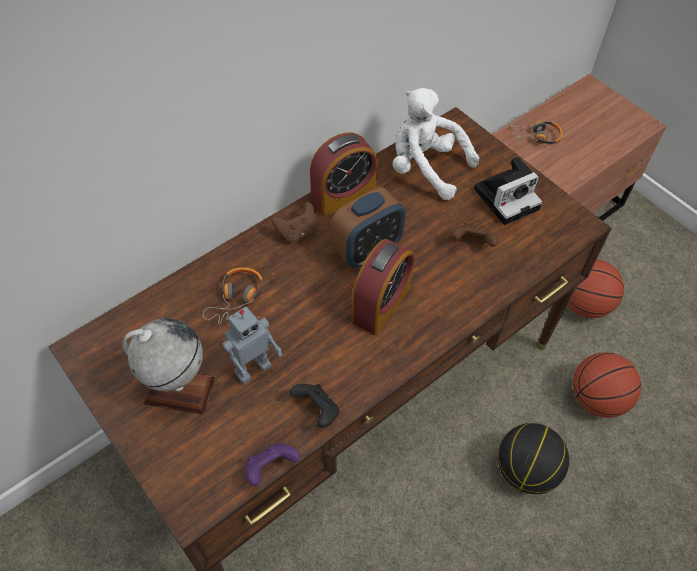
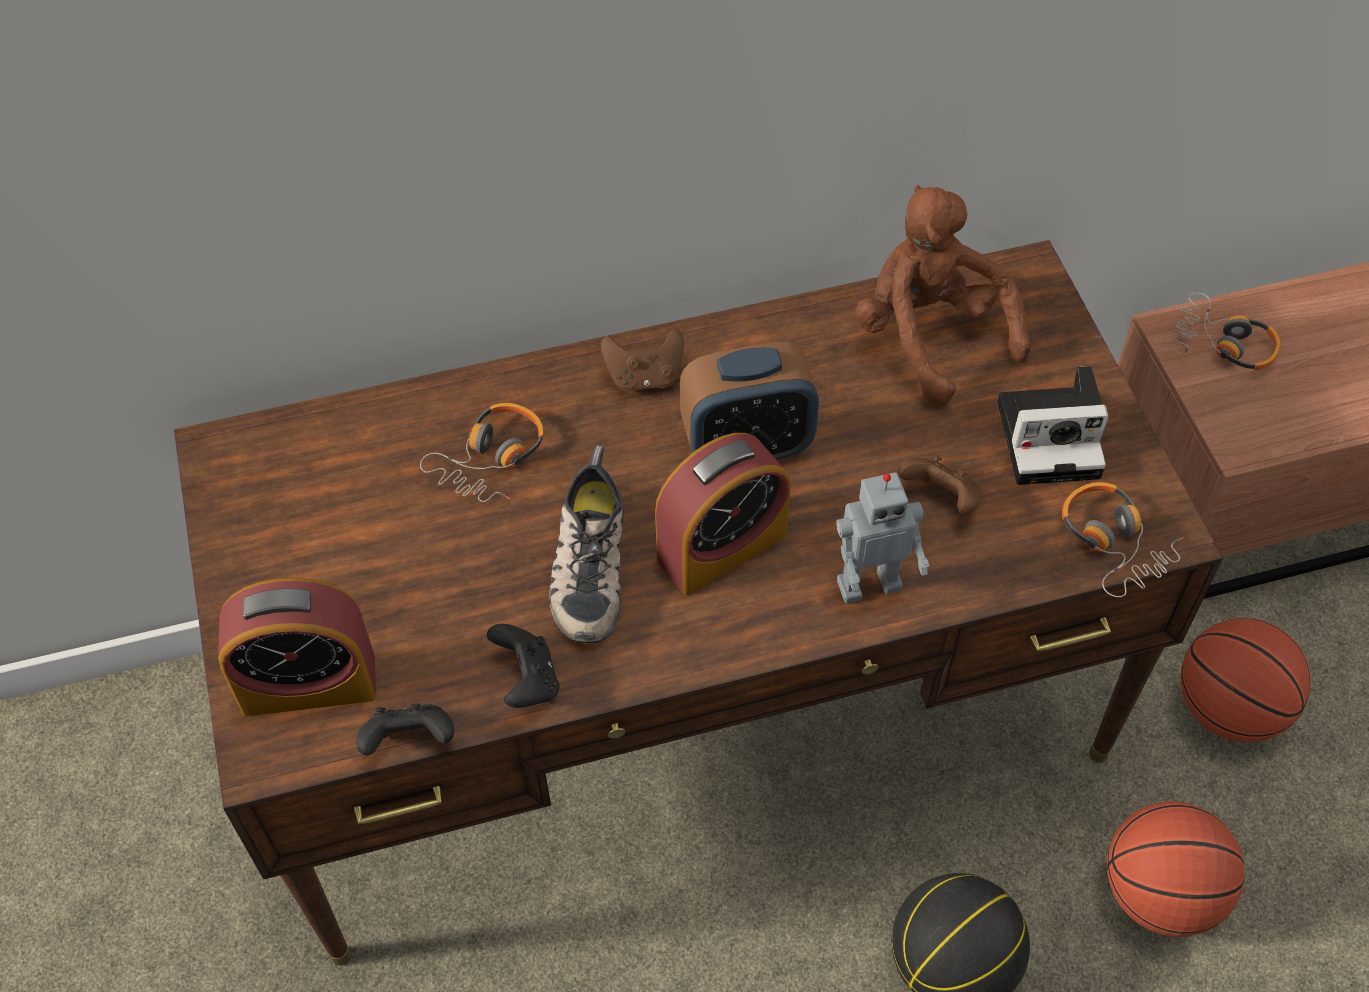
camera: 25 degrees right, 0 degrees up
globe [122,318,216,414] -> none
toy robot [222,307,282,384] -> toy robot moved to [836,472,929,603]
purple game controller [246,443,300,486] -> black game controller [356,704,454,755]
alarm clock [310,132,378,216] -> alarm clock moved to [218,578,376,716]
white plush toy [393,88,479,200] -> brown plush toy [855,185,1031,406]
none -> shoe [549,445,624,644]
none -> headphones [1062,482,1184,597]

